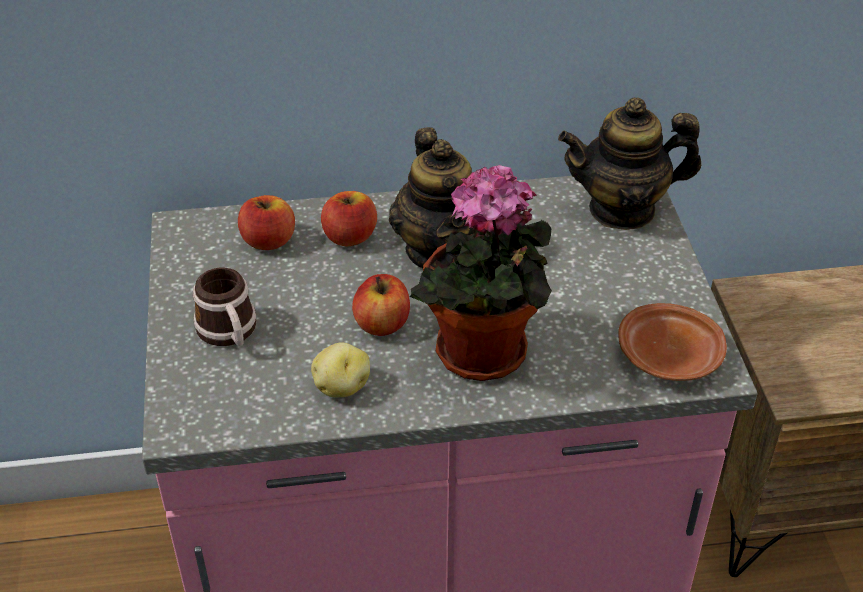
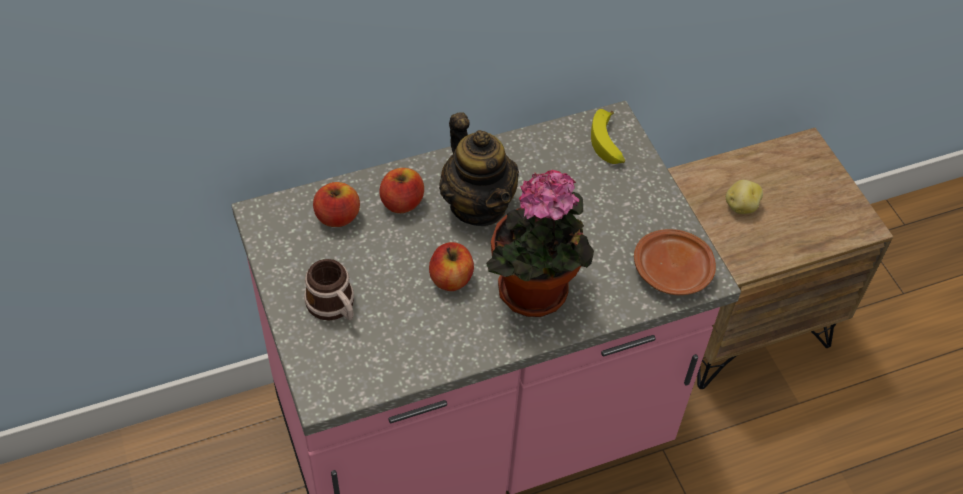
camera: 15 degrees left, 10 degrees up
potato [311,342,370,397] -> potato moved to [726,180,763,214]
teapot [558,97,701,230] -> banana [591,109,625,164]

